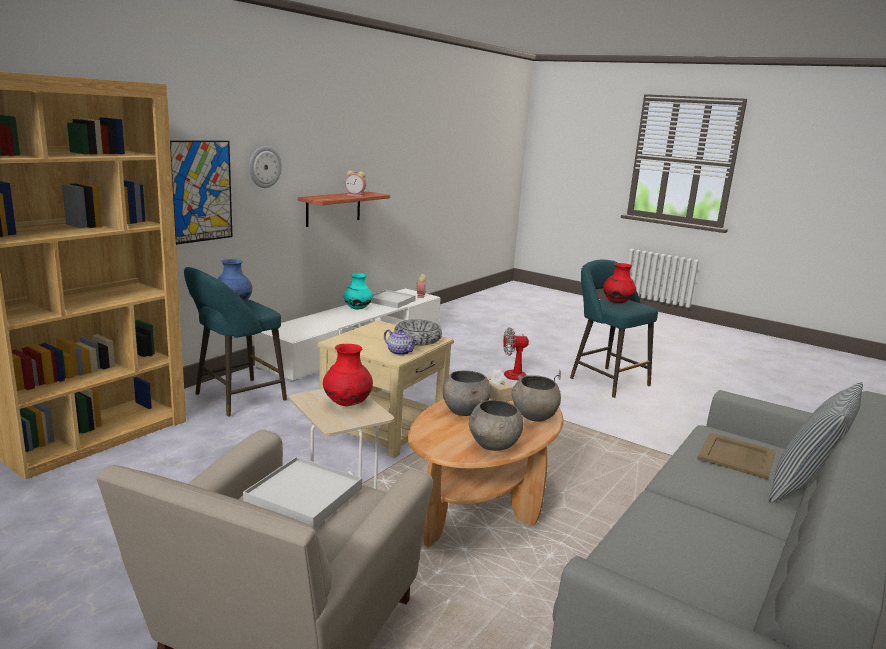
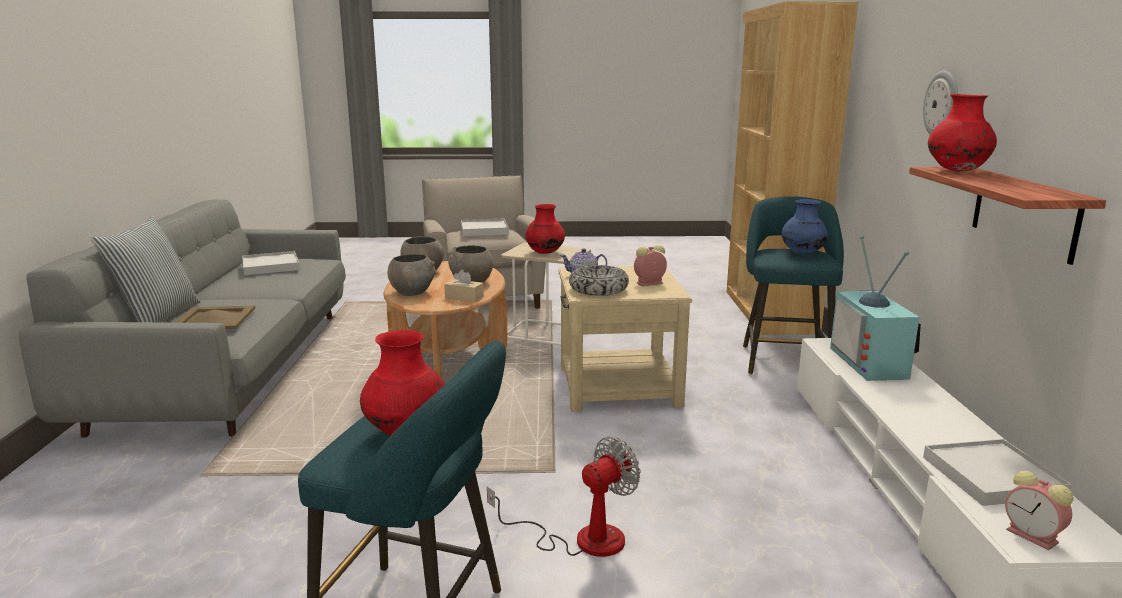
camera: 145 degrees right, 0 degrees up
picture [170,140,232,245] -> none
turquoise vase [344,273,373,309] -> none
alarm clock [345,170,366,197] -> alarm clock moved to [634,245,667,286]
none -> white tray [242,251,300,275]
none -> television [830,235,921,381]
none -> red vase [928,94,997,172]

